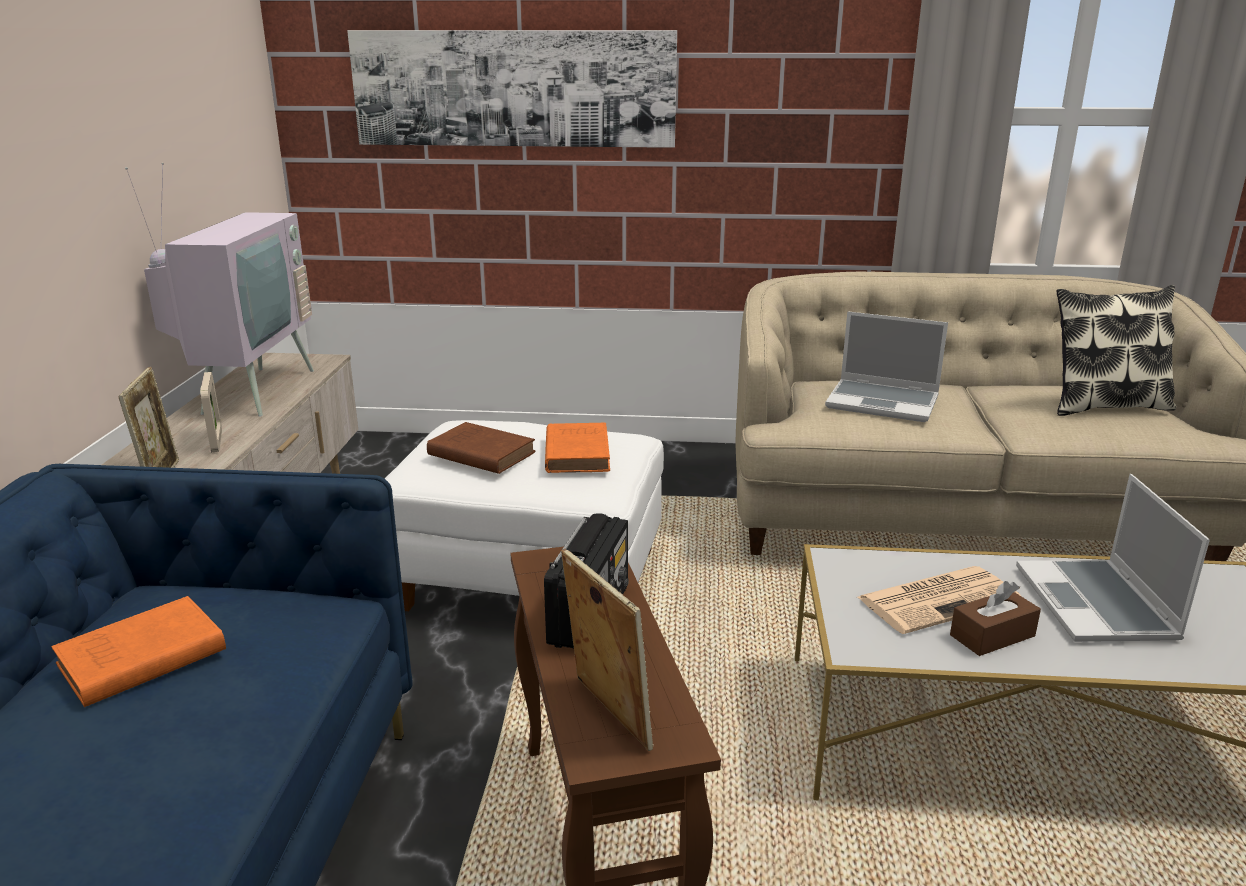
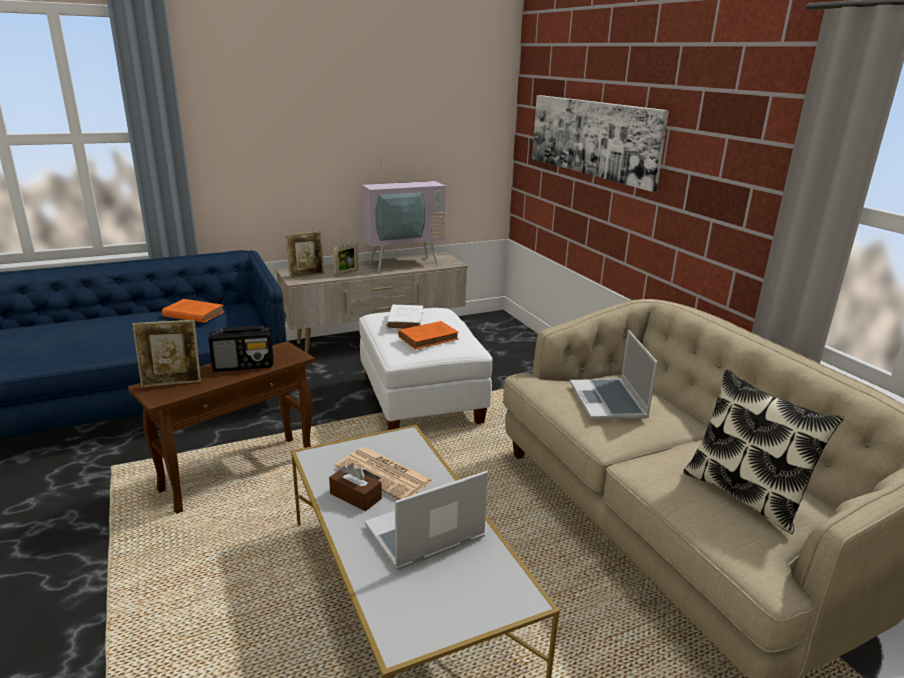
camera: 60 degrees right, 0 degrees up
brown book [427,422,536,474] -> white book [386,304,423,329]
picture frame [561,548,654,751] -> picture frame turned 45 degrees clockwise [132,320,201,387]

